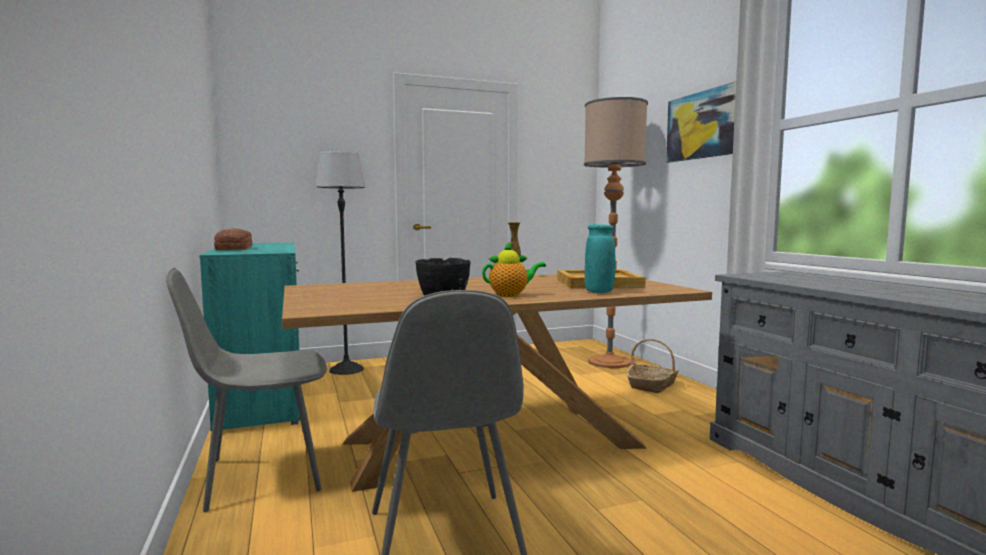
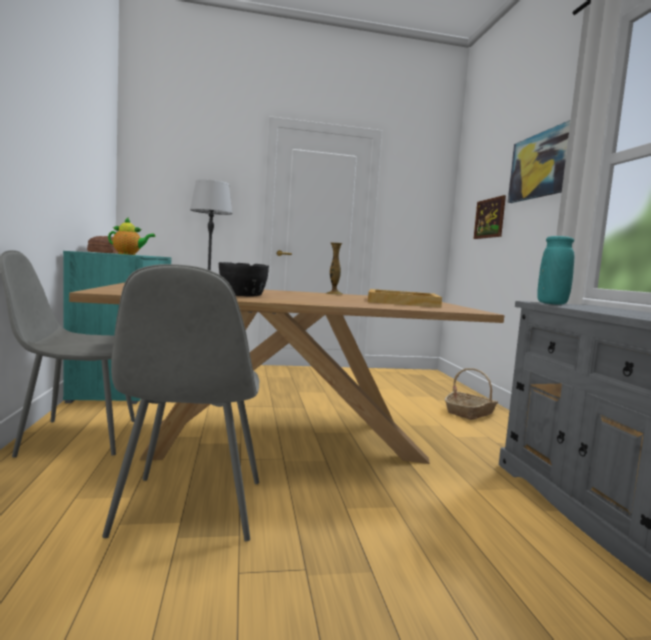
camera: 10 degrees right, 0 degrees up
teapot [482,242,546,297] -> teapot moved to [108,217,156,255]
floor lamp [584,97,648,368] -> none
turquoise vase [585,224,615,293] -> turquoise vase moved to [537,236,574,305]
none -> picture [473,195,506,239]

